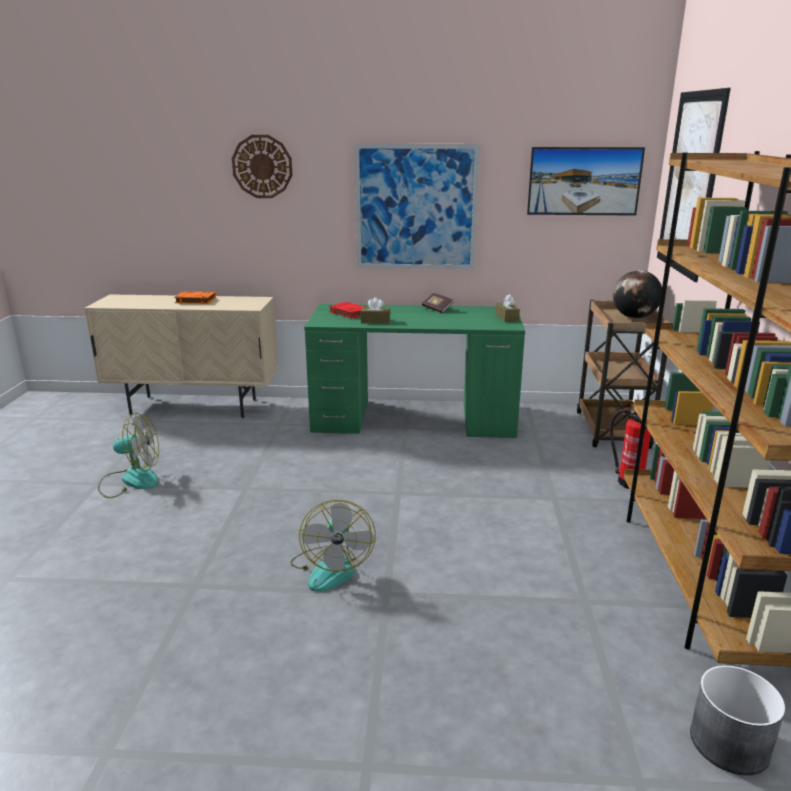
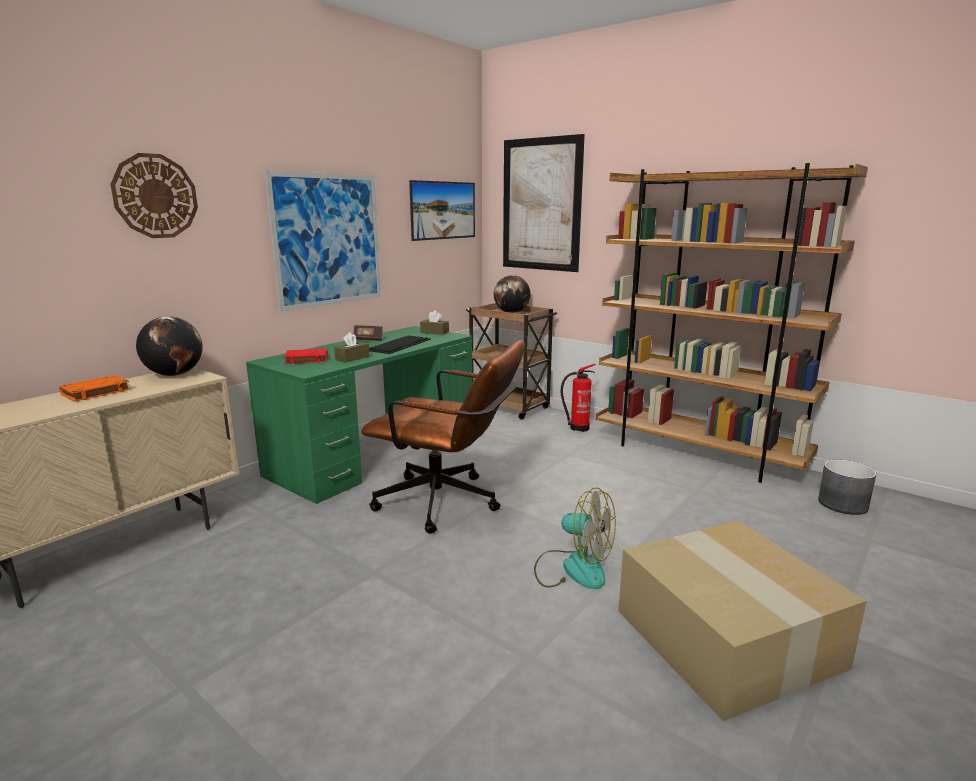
camera: 55 degrees left, 5 degrees down
fan [98,413,159,498] -> none
none -> globe [136,316,203,376]
none -> brown office chair [361,340,525,533]
none -> keyboard [369,335,431,354]
none -> cardboard box [618,521,867,721]

